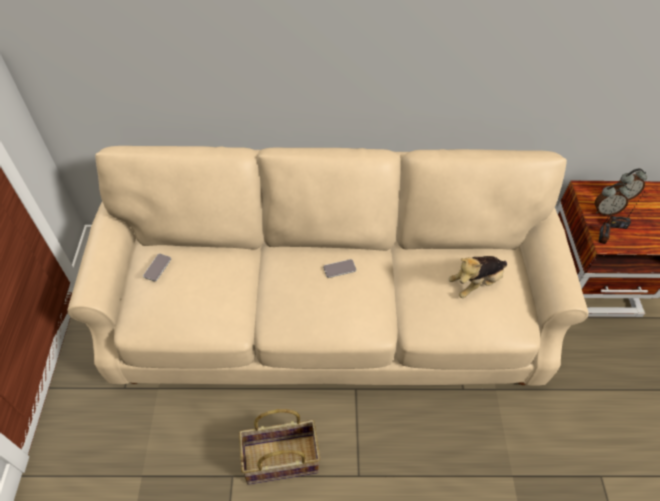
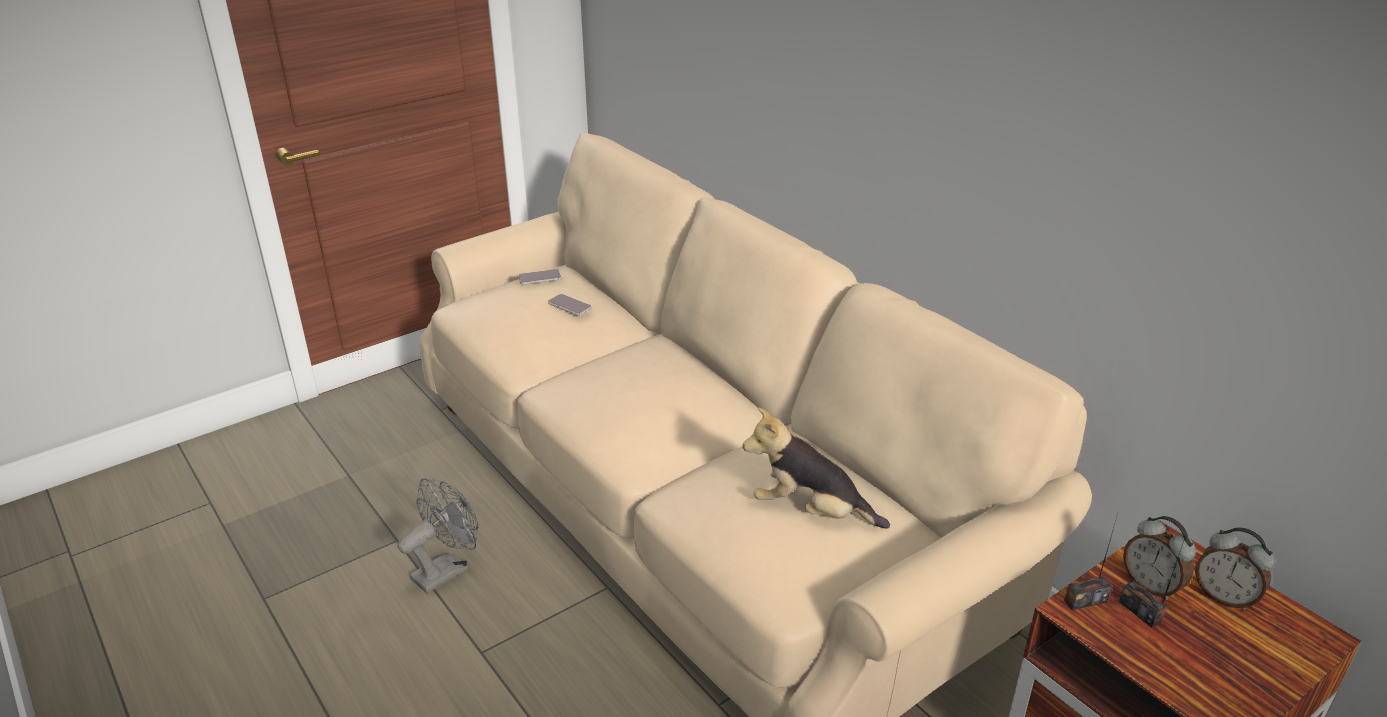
camera: 55 degrees right, 20 degrees down
basket [239,409,320,485] -> grey fan [398,478,479,594]
phone [323,259,356,278] -> phone moved to [548,294,591,316]

